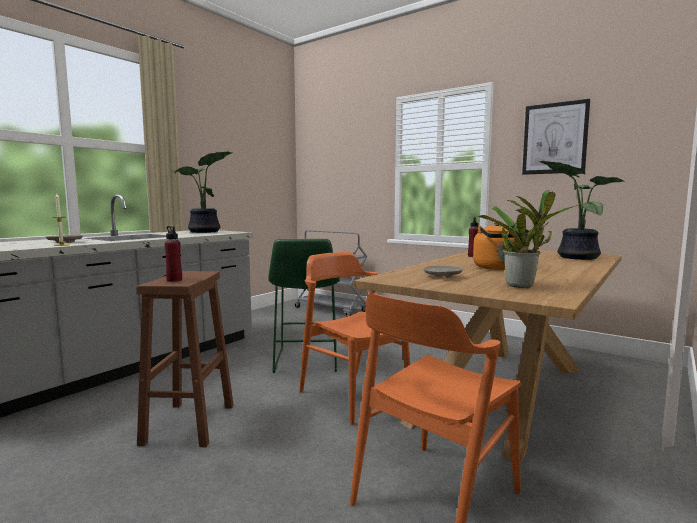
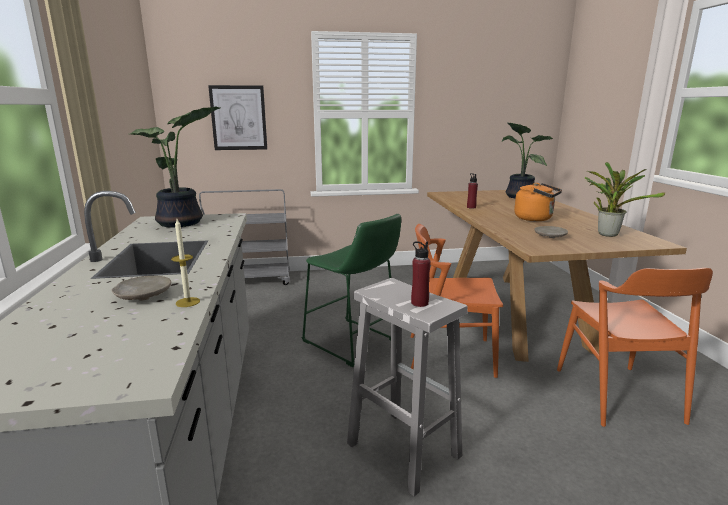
camera: 45 degrees left, 10 degrees up
brown stool [136,271,234,447] -> white stool [347,278,468,496]
picture [522,99,590,175] -> picture moved to [208,85,267,150]

